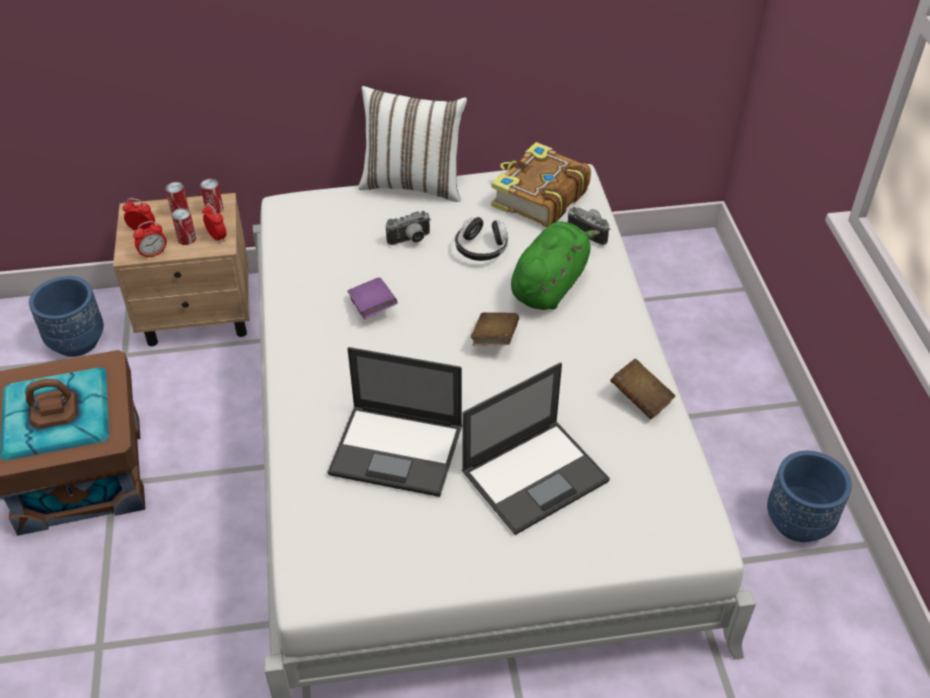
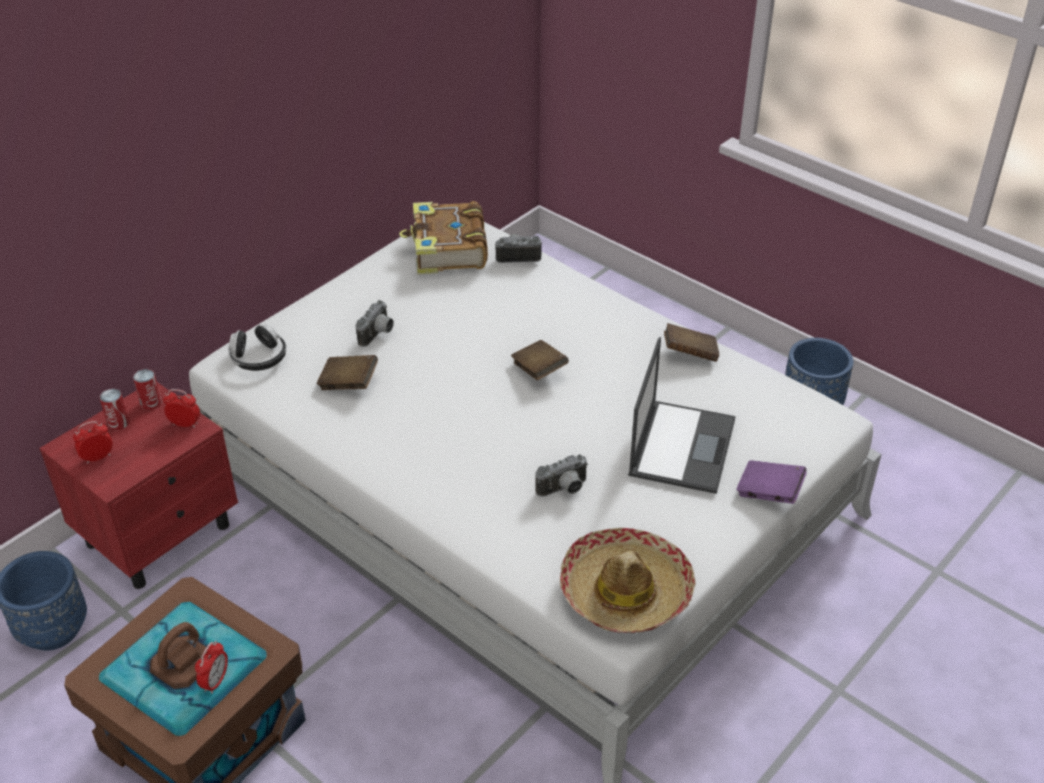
camera: 40 degrees left, 5 degrees down
beige nightstand [113,193,250,346] -> red nightstand [39,382,238,589]
alarm clock [133,221,167,259] -> alarm clock moved to [195,641,228,694]
can [172,208,196,245] -> none
laptop [328,347,462,497] -> camera [535,454,588,497]
purple book [347,277,398,319] -> purple book moved to [736,460,807,504]
white pillow [358,86,467,202] -> none
headphones [455,216,508,261] -> headphones moved to [228,324,286,371]
green plush toy [511,222,600,310] -> none
none -> brown book [317,355,378,390]
none -> hat [560,528,696,633]

